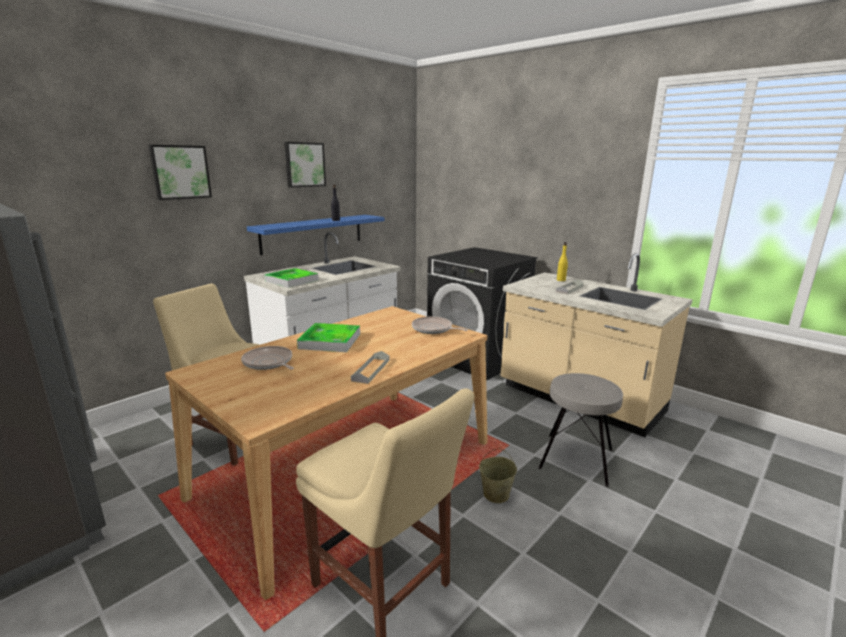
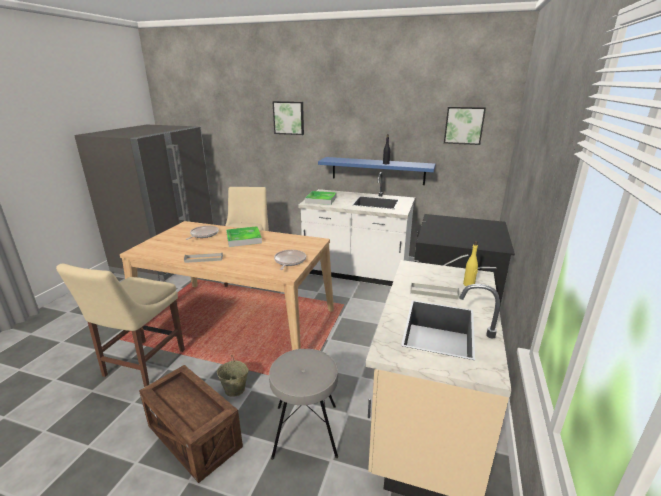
camera: 65 degrees right, 5 degrees up
picture [284,142,326,188] -> picture moved to [444,107,486,145]
none -> crate [139,365,243,483]

